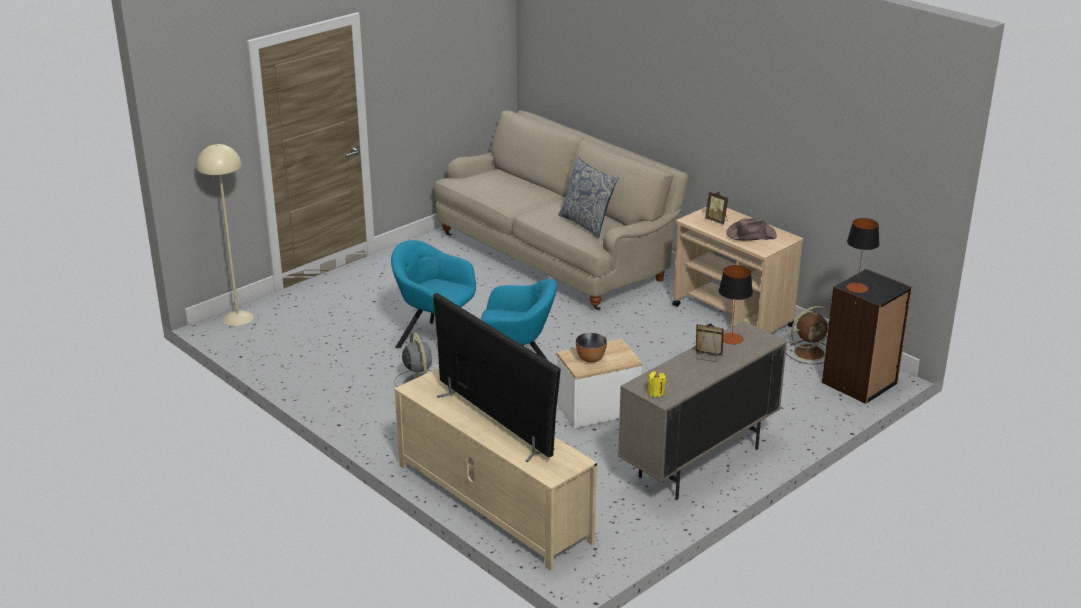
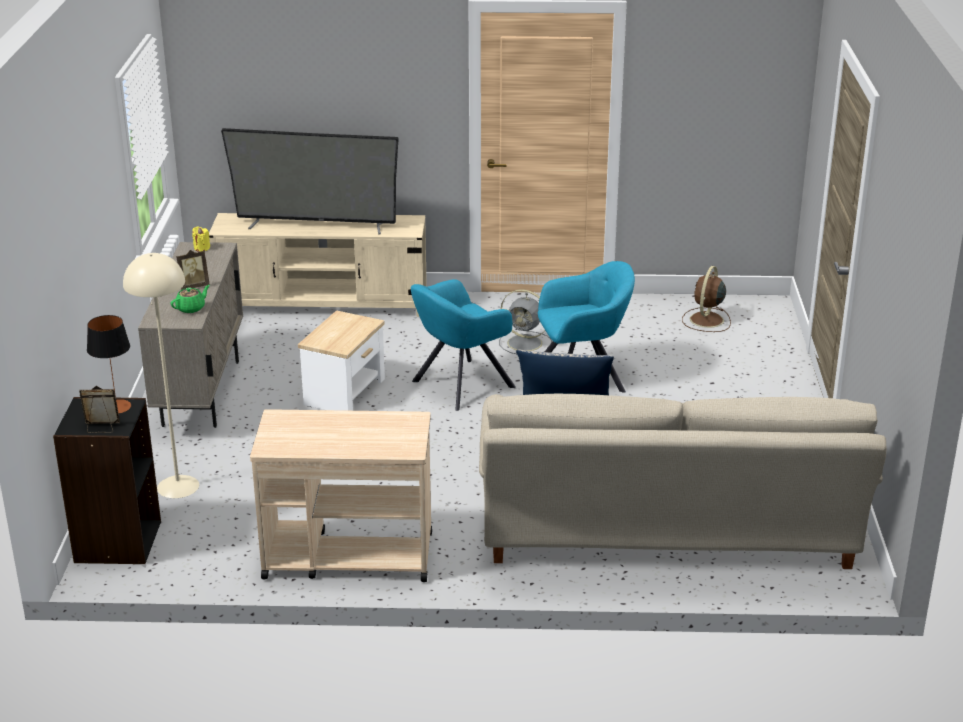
camera: 135 degrees right, 0 degrees up
beige floor lamp [197,144,254,326] -> beige floor lamp moved to [123,253,199,498]
bowl [576,333,607,363] -> none
picture frame [705,191,728,224] -> picture frame moved to [79,386,120,433]
table lamp [719,265,753,344] -> green teapot [170,285,210,313]
brown hat [726,218,777,241] -> none
brown fan [787,306,830,364] -> brown fan moved to [682,266,731,332]

